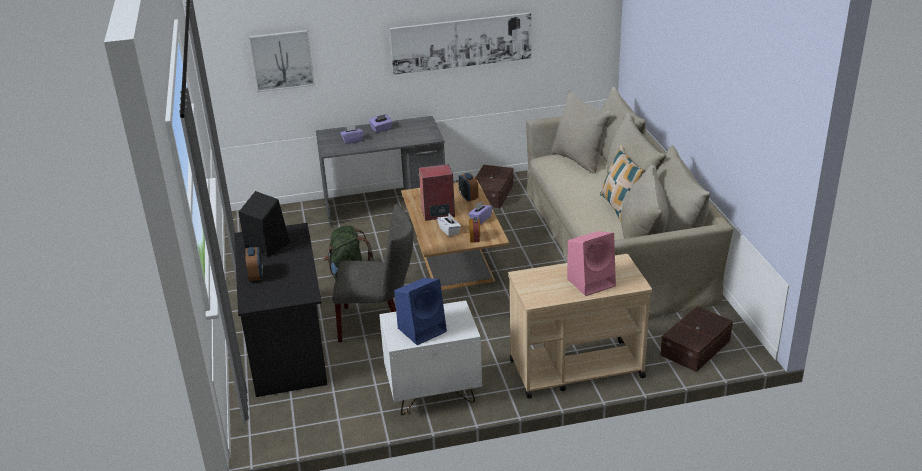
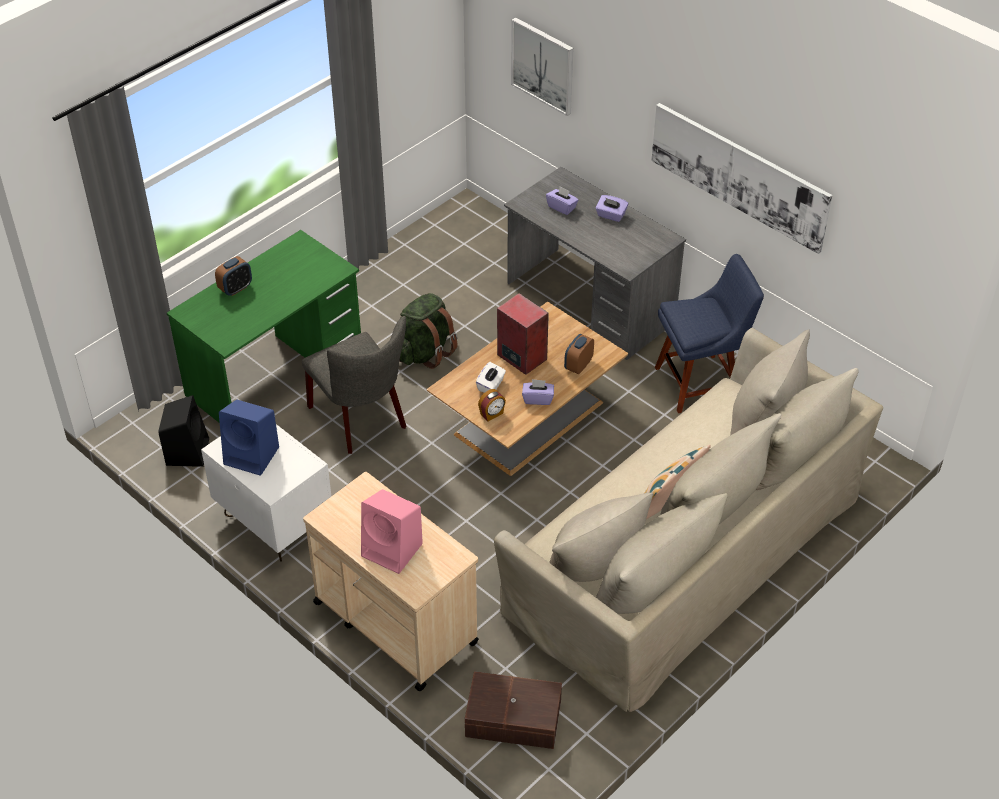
camera: 55 degrees right, 15 degrees up
black desk [234,223,328,397] -> green desk [167,230,361,423]
black speaker [239,191,290,257] -> black speaker moved to [158,395,209,467]
brown storage box [475,165,514,208] -> blue chair [655,254,764,413]

